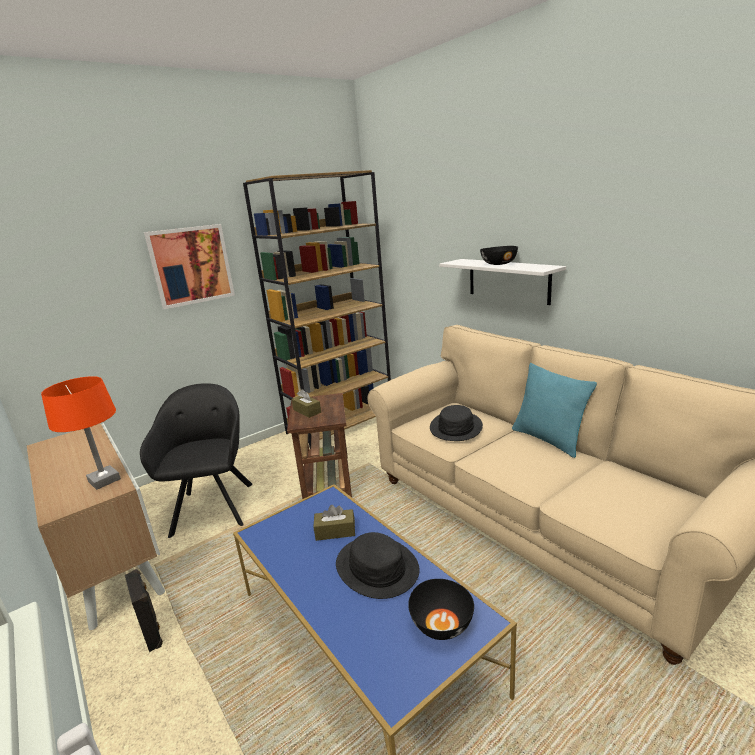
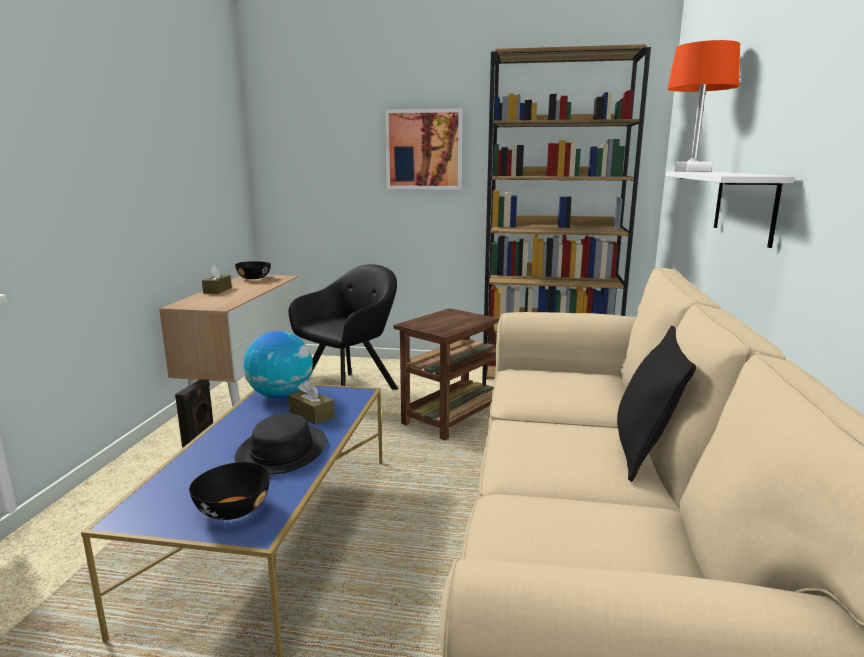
camera: 45 degrees right, 5 degrees down
orange table lamp [41,376,121,490] -> orange table lamp moved to [668,40,740,172]
brown tissue box [292,389,321,418] -> brown tissue box moved to [202,265,232,294]
black hat [430,405,483,441] -> none
black bowl [480,246,518,265] -> black bowl moved to [235,261,271,279]
turquoise pillow [512,363,597,458] -> black pillow [617,326,696,482]
none -> globe [243,331,313,398]

